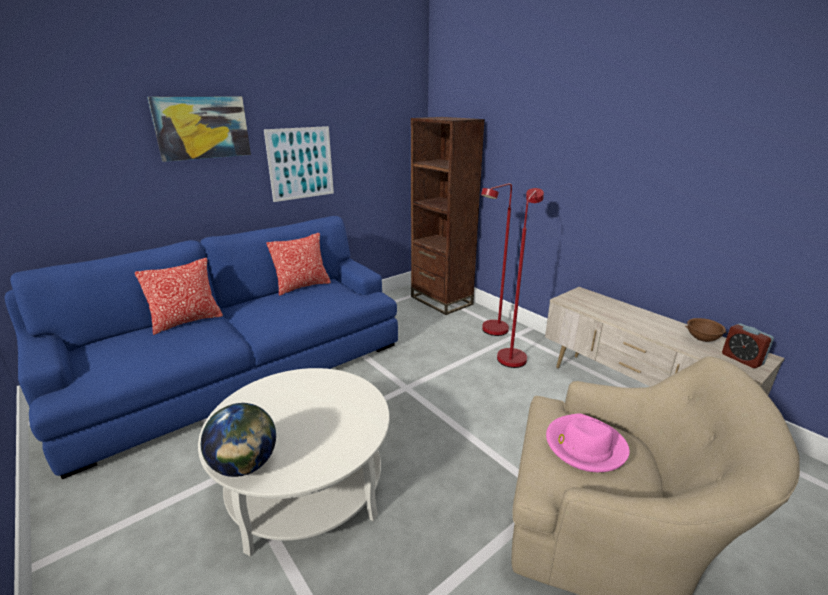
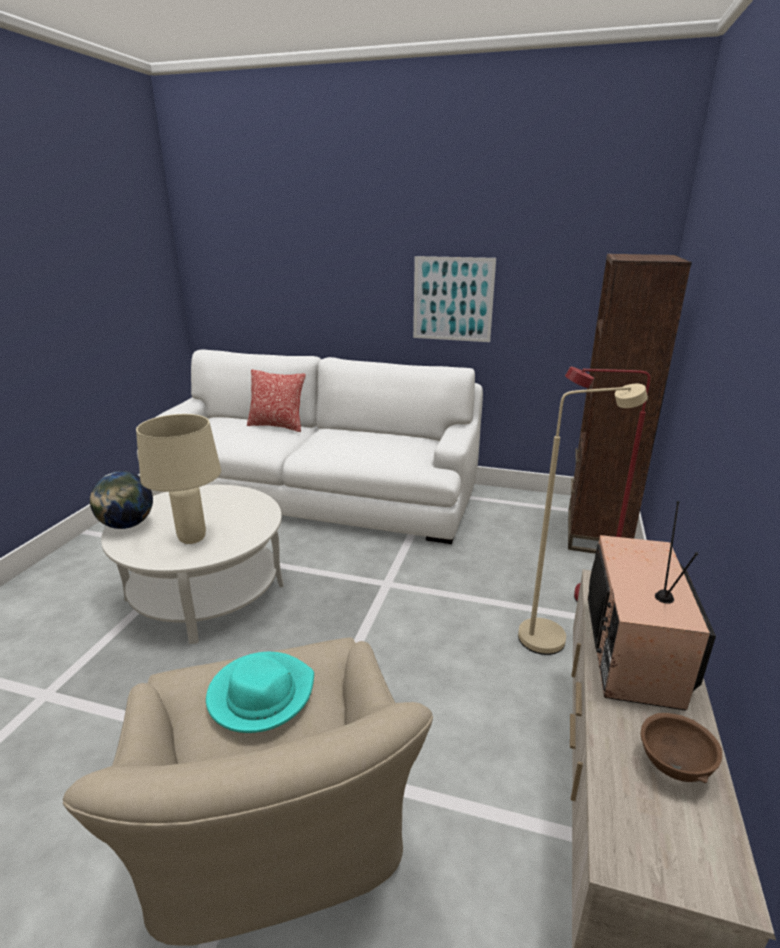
camera: 55 degrees right, 0 degrees up
blue sofa [4,216,398,479] -> white sofa [137,349,483,544]
picture [147,96,251,162] -> none
pillow [266,233,331,296] -> none
red floor lamp [497,188,544,368] -> beige floor lamp [518,384,648,655]
pink hat [546,413,630,472] -> turquoise hat [206,652,314,733]
alarm clock [722,323,774,368] -> none
none -> beige table lamp [136,414,221,544]
none -> television [588,501,716,710]

